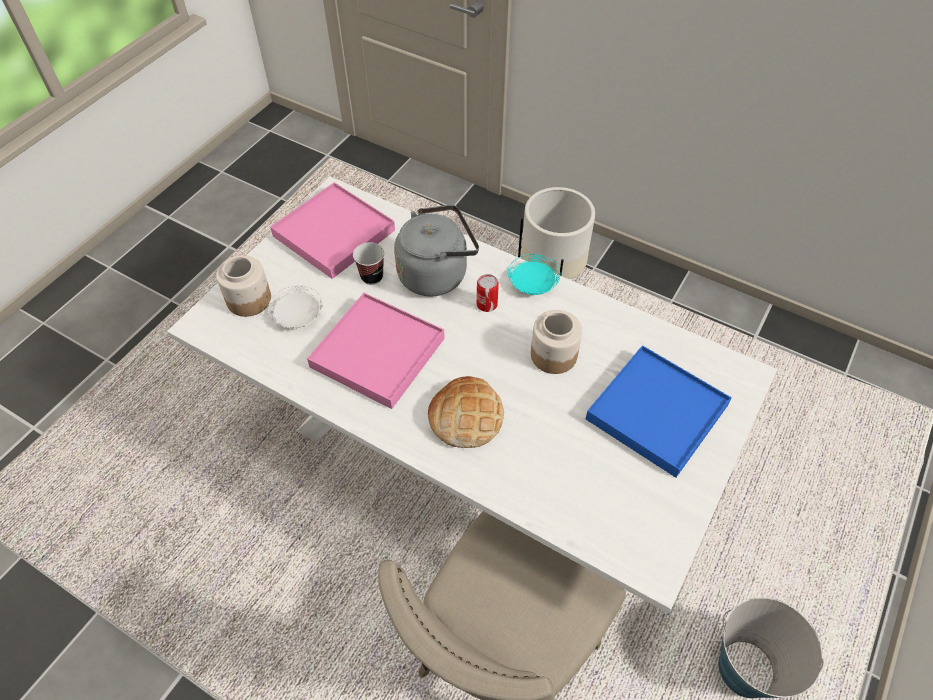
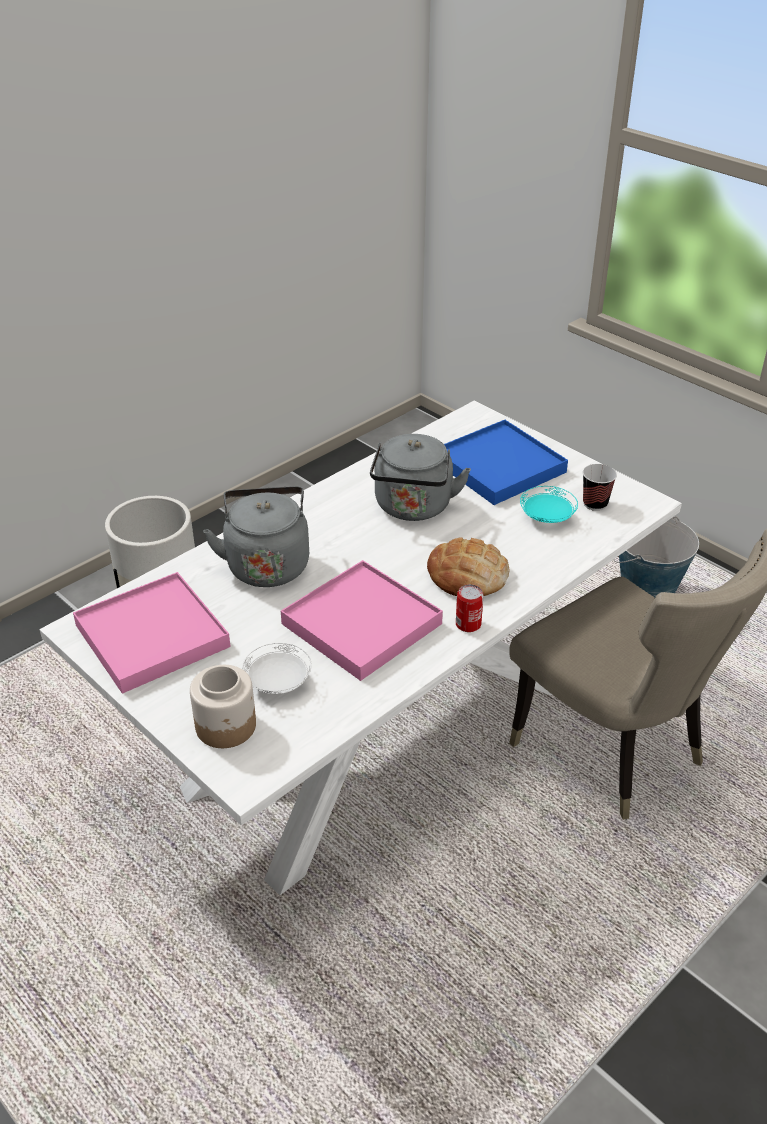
camera: 75 degrees left, 15 degrees down
cup [353,242,384,285] -> cup moved to [583,464,617,511]
can [477,274,499,312] -> can moved to [456,584,484,632]
turquoise plate [508,254,560,295] -> turquoise plate moved to [520,486,578,523]
jar [531,310,582,374] -> grey kettle [370,434,471,521]

